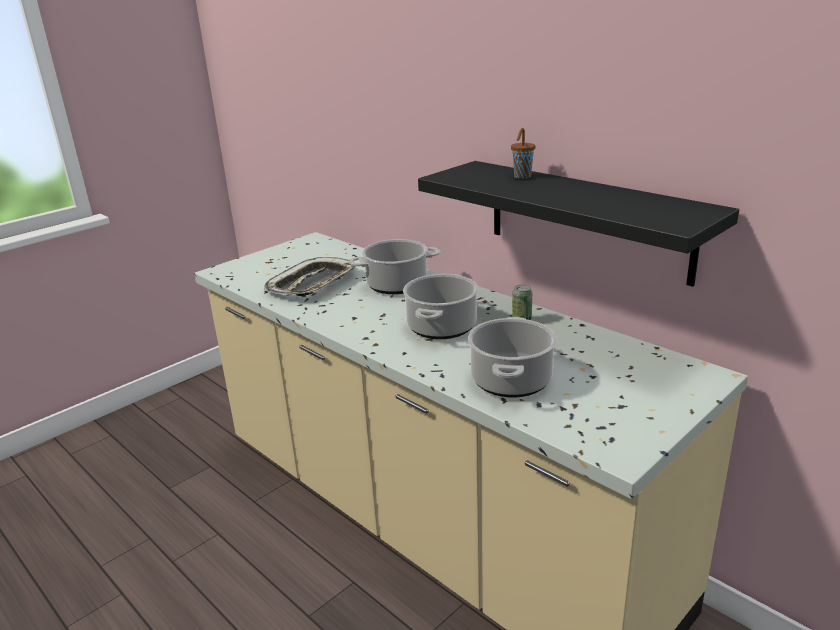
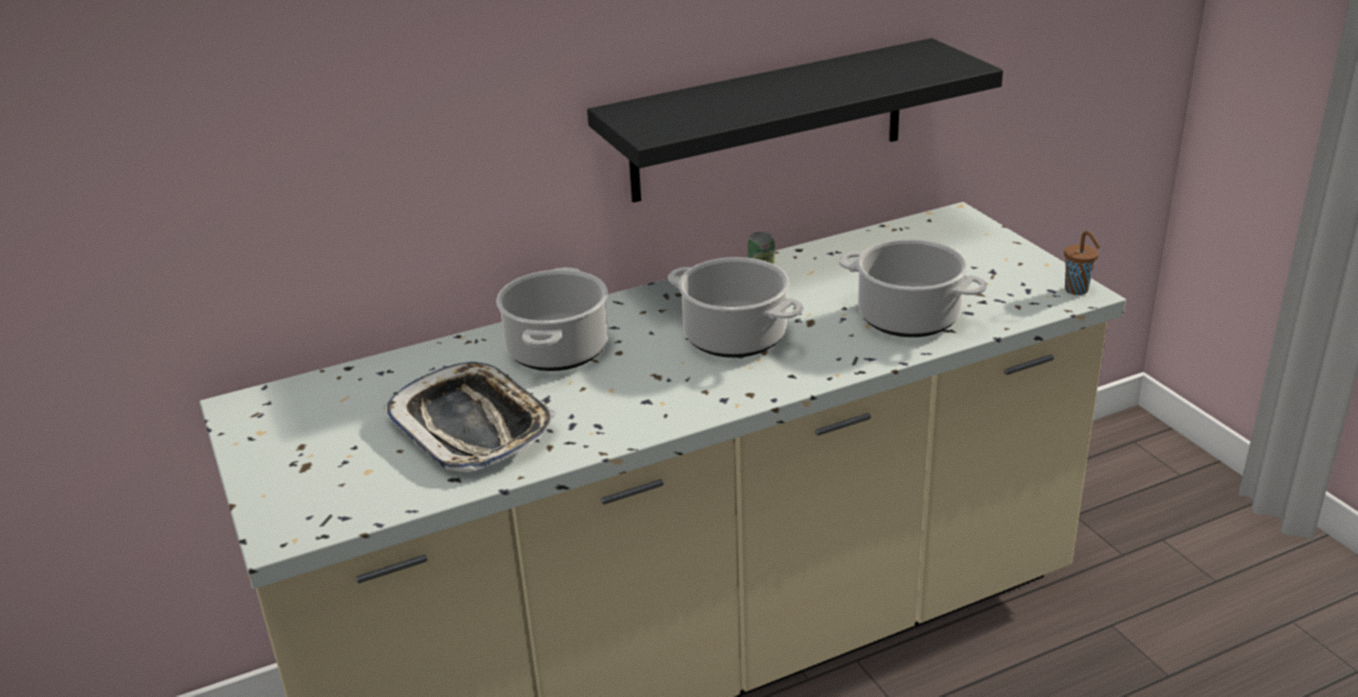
camera: 70 degrees left, 5 degrees up
brown cup [511,128,535,179] -> brown cup moved to [1064,231,1100,295]

